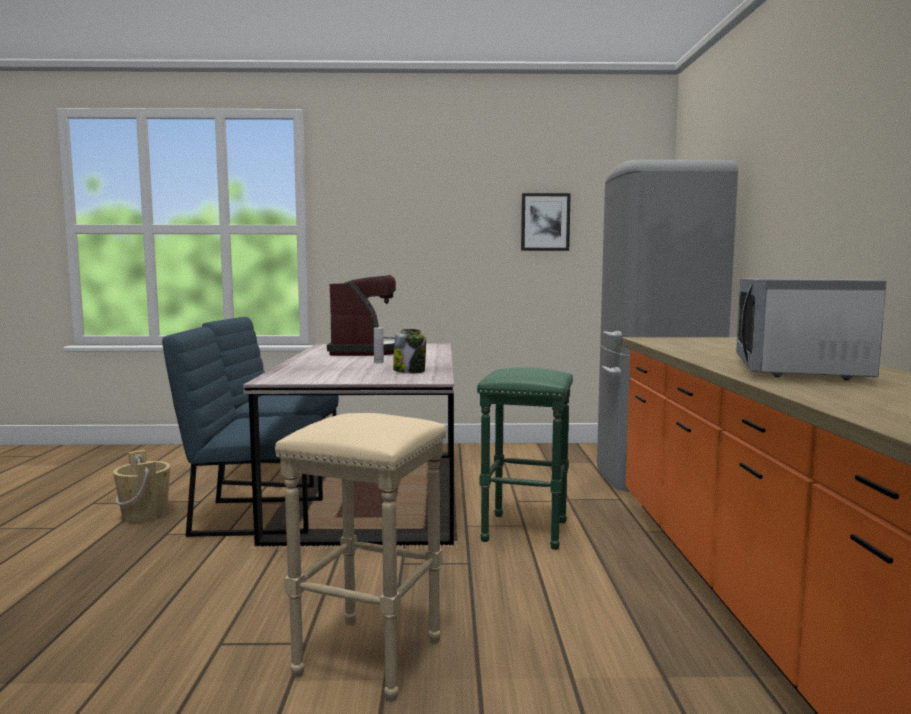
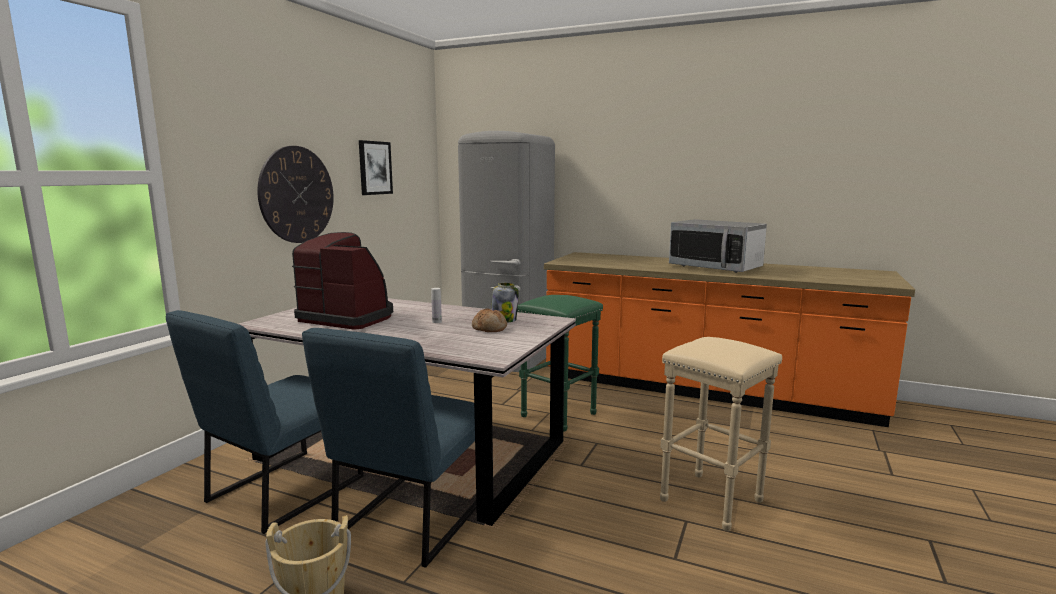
camera: 65 degrees left, 5 degrees up
none -> wall clock [257,146,334,243]
none -> bread [472,308,507,332]

